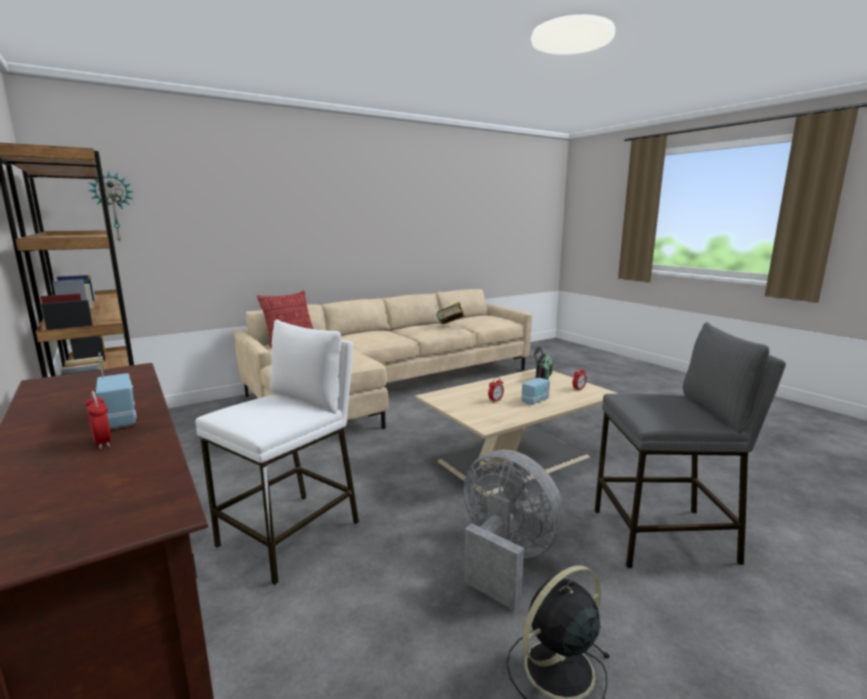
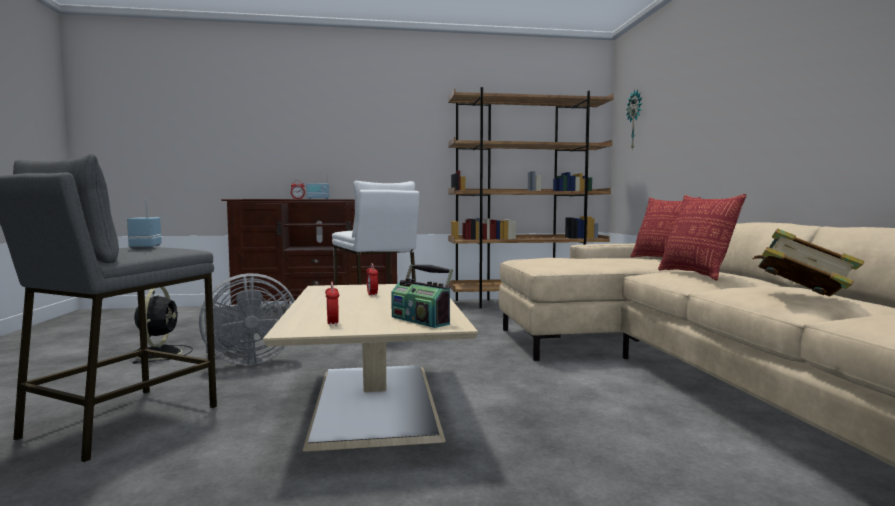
camera: 115 degrees right, 10 degrees down
radio [521,366,550,405] -> radio moved to [127,198,162,249]
none -> red pillow [658,194,746,281]

